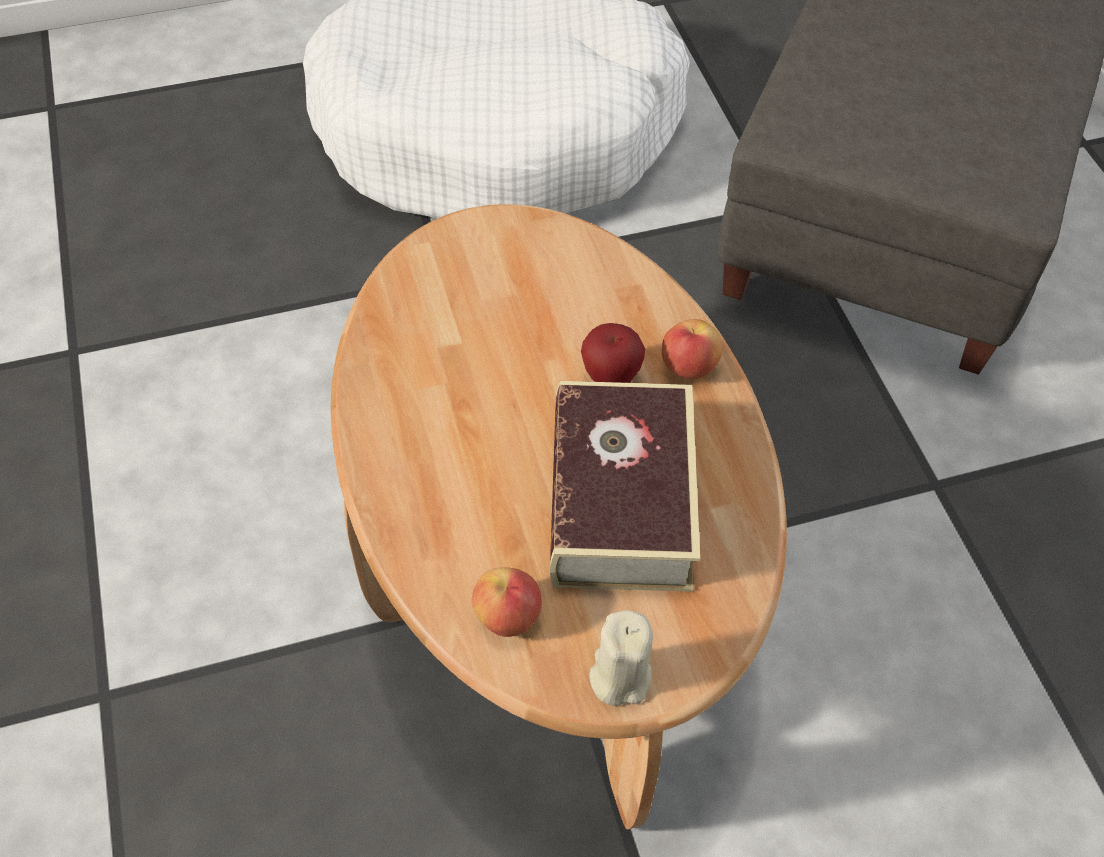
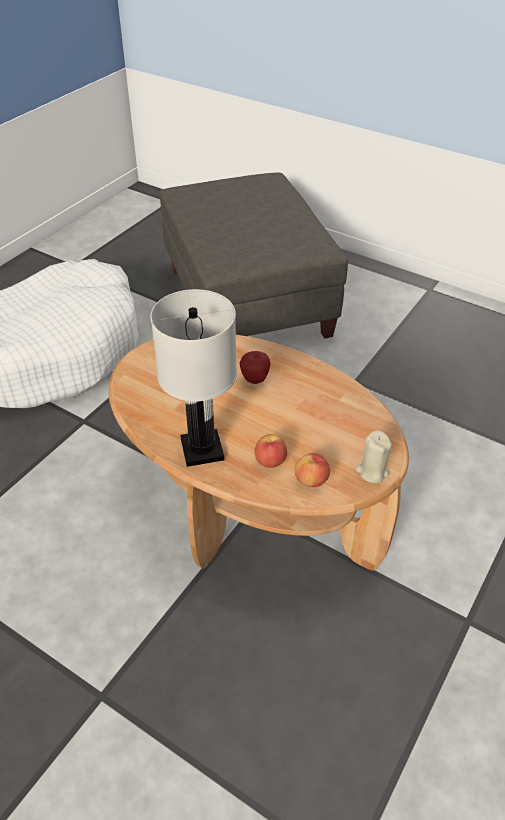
camera: 40 degrees left, 10 degrees down
book [550,381,700,592] -> none
apple [662,319,723,379] -> apple moved to [254,434,287,468]
none -> white table lamp [150,289,237,467]

